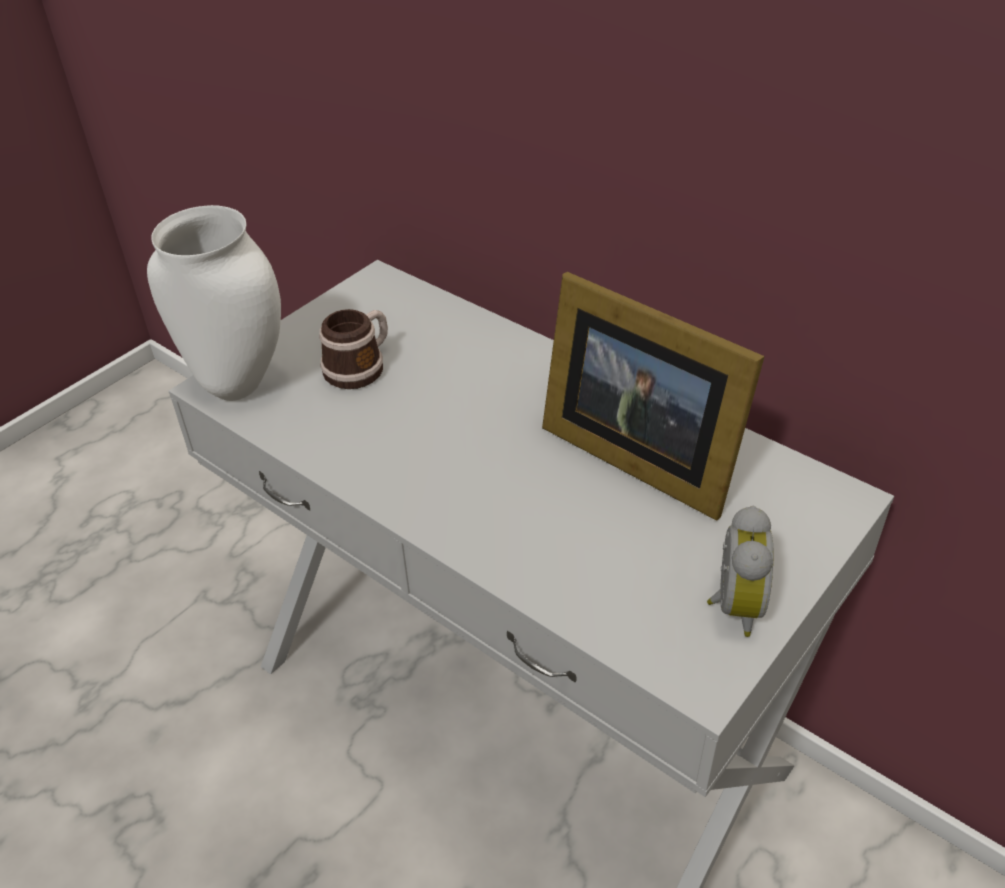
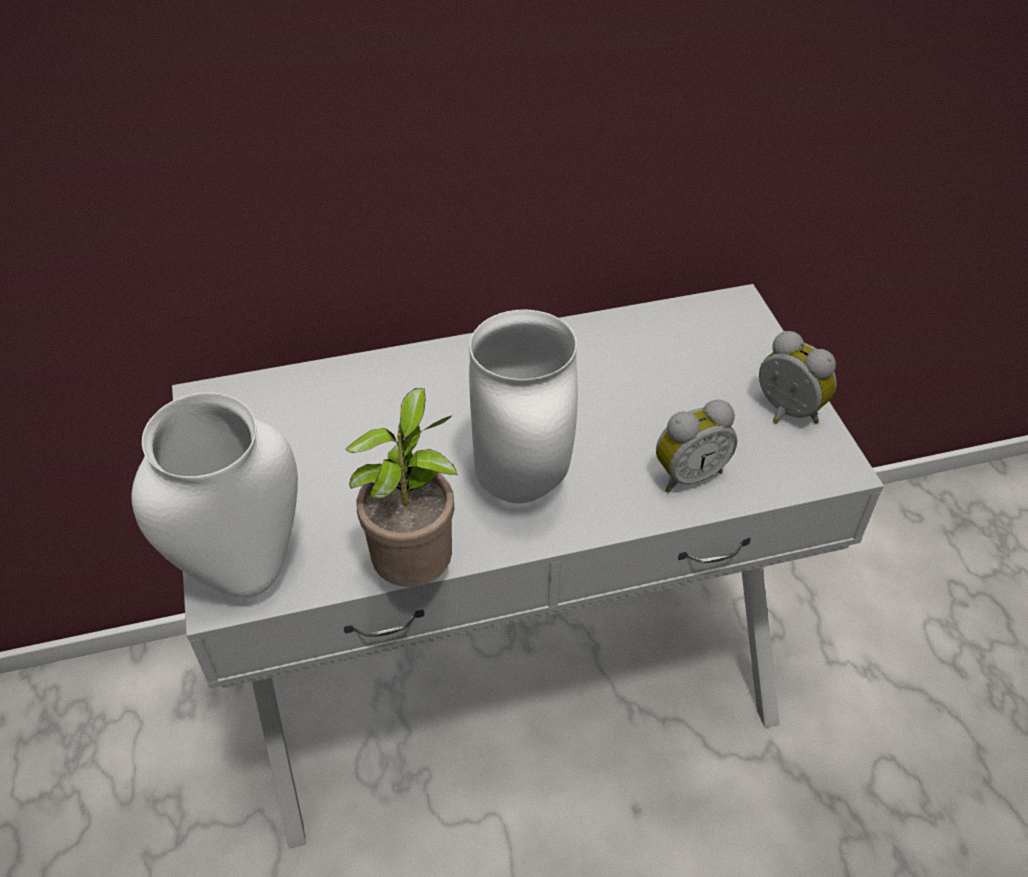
camera: 55 degrees left, 5 degrees up
mug [319,309,388,389] -> none
picture frame [542,272,765,520] -> none
none -> potted plant [345,388,458,587]
none -> white vase [469,309,578,504]
none -> alarm clock [656,400,737,493]

